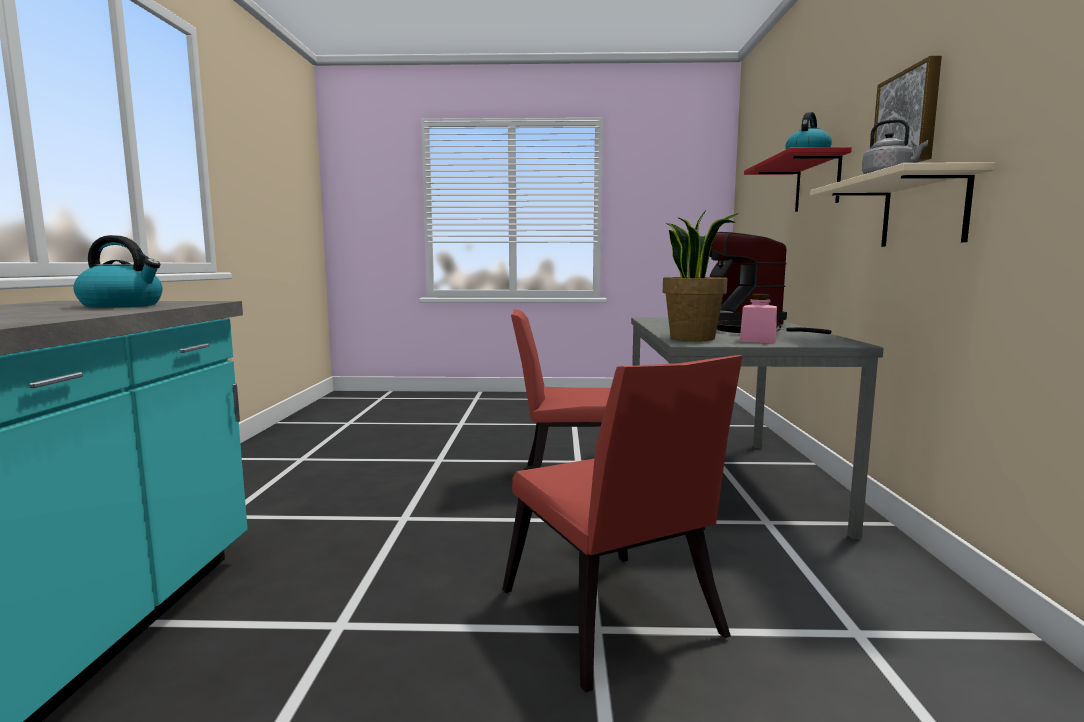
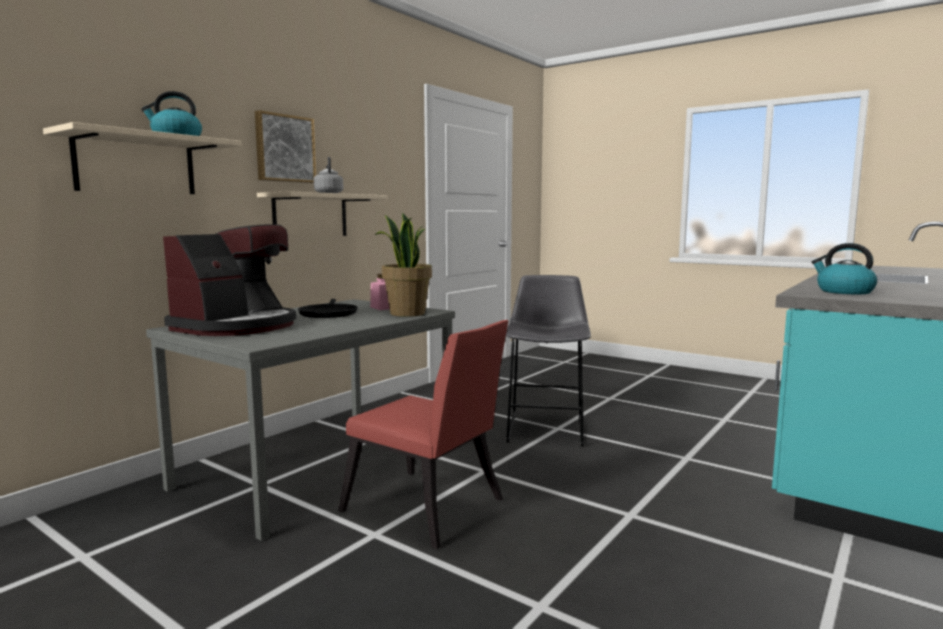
camera: 145 degrees left, 0 degrees up
red chair [502,355,743,692] -> grey stool [506,275,591,447]
red shelf [744,147,852,212] -> beige shelf [43,122,241,194]

